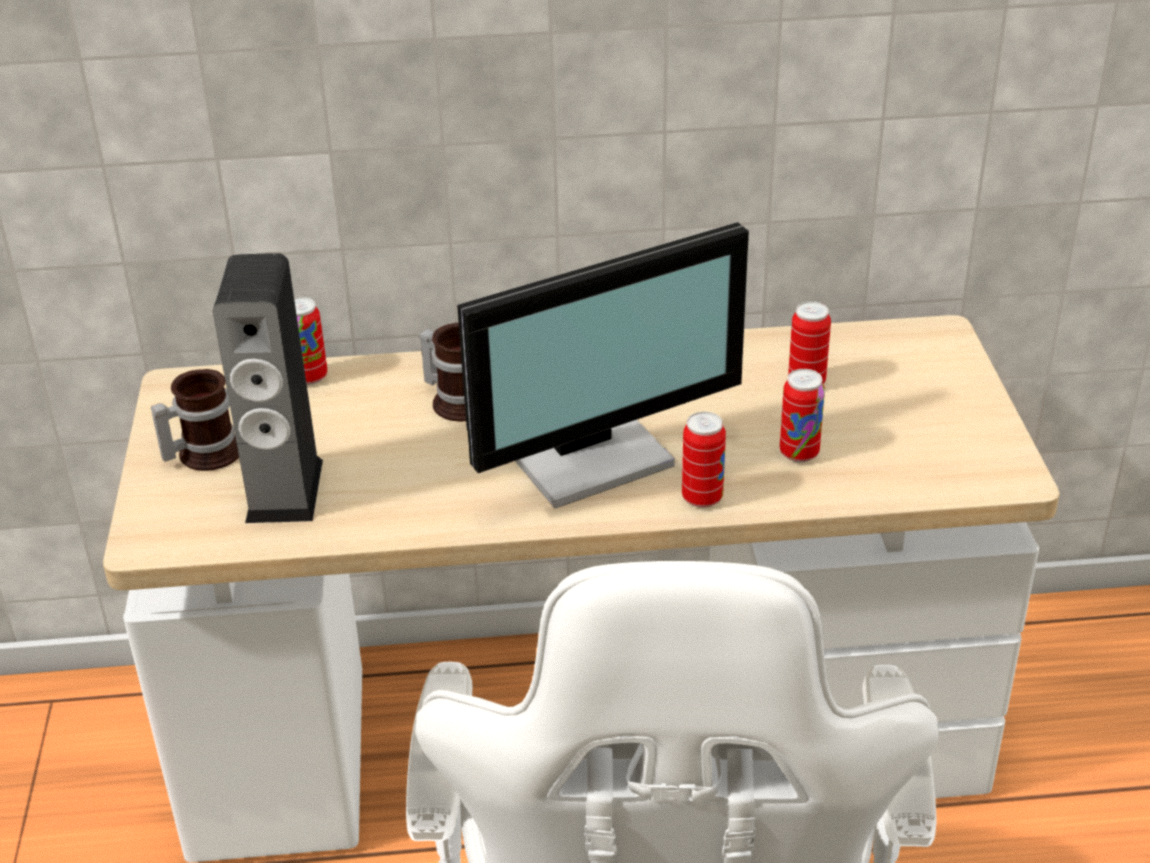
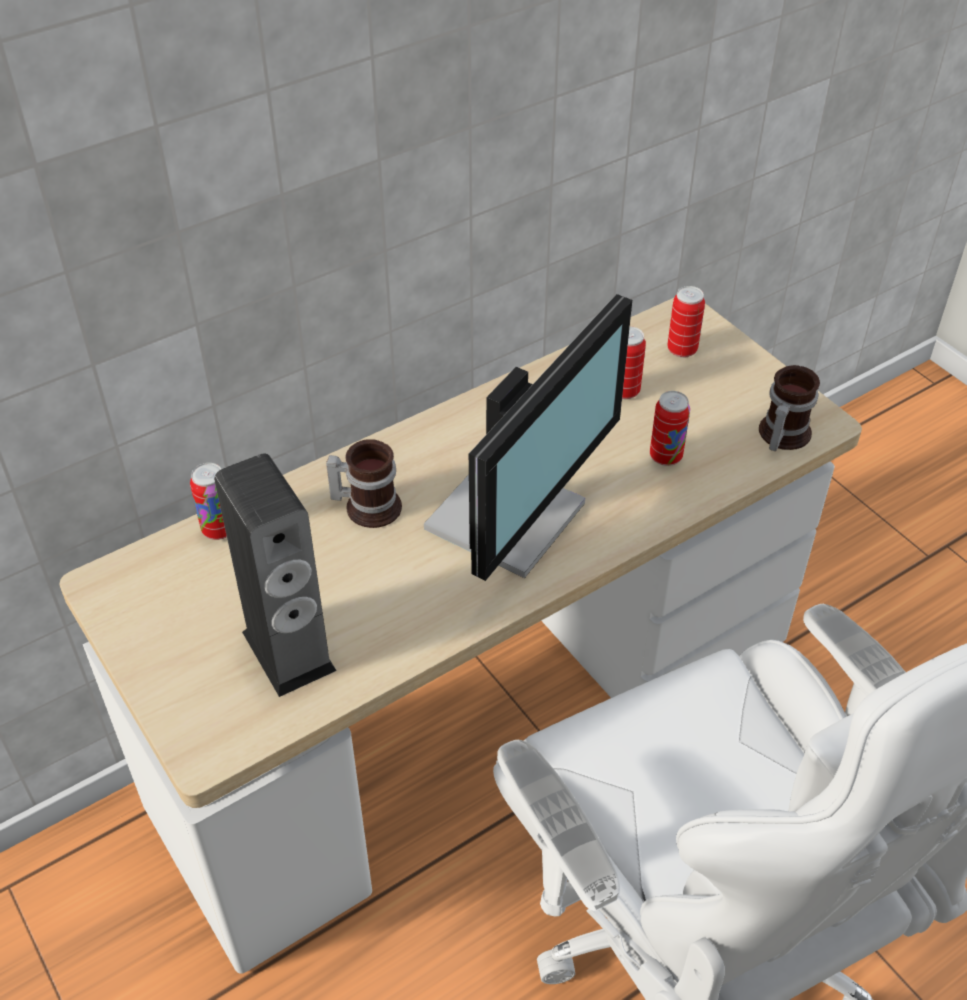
camera: 30 degrees left, 10 degrees up
mug [151,369,239,471] -> mug moved to [759,365,820,451]
can [682,412,726,508] -> can moved to [667,286,705,358]

